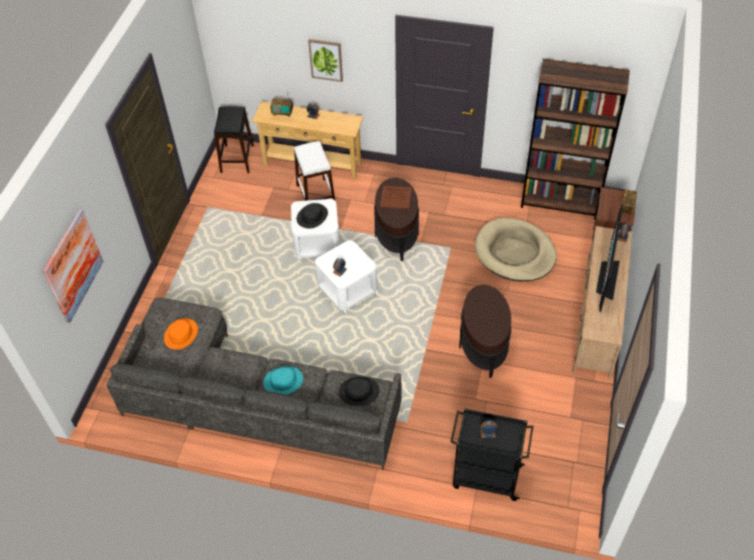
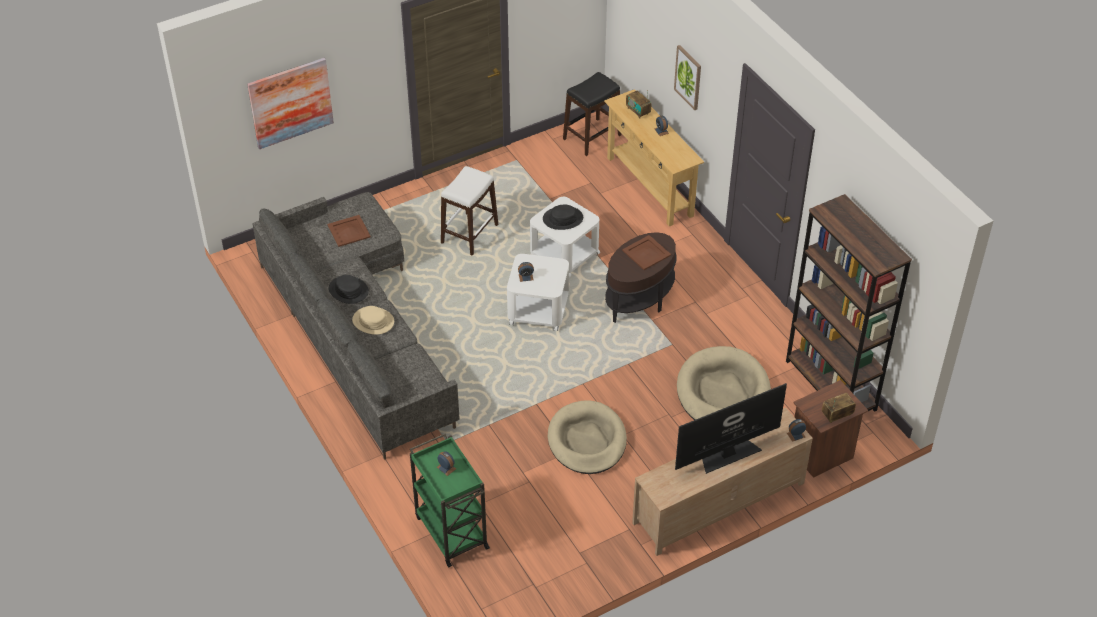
camera: 45 degrees right, 5 degrees down
orange hat [164,318,198,350] -> brown tray [327,215,371,247]
turquoise hat [263,366,303,394] -> beige hat [352,306,394,335]
white stool [294,141,335,201] -> white stool moved to [441,166,498,256]
black hat [339,377,379,406] -> black hat moved to [329,275,369,304]
black cart [451,408,534,501] -> green cart [410,434,490,567]
brown side table [459,285,511,378] -> beige dog bed [548,400,627,474]

